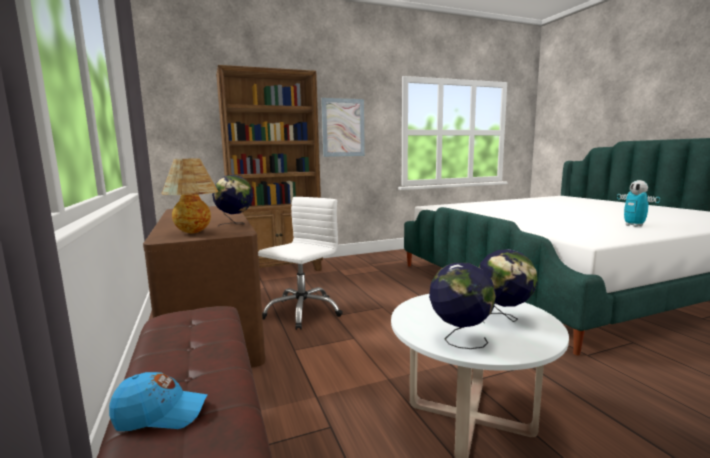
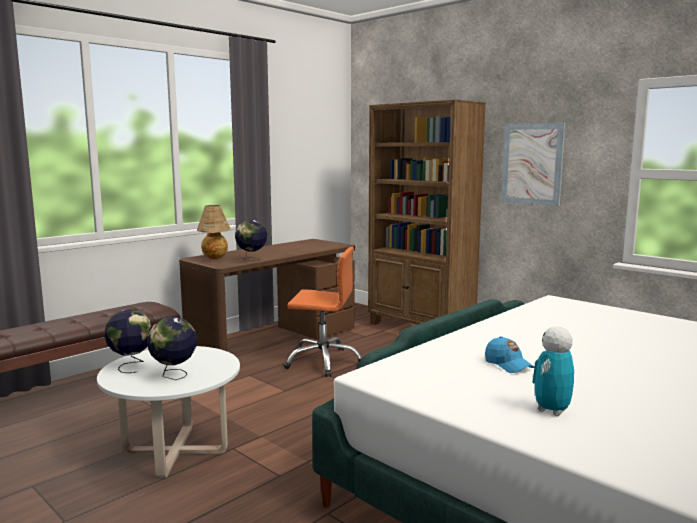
camera: 65 degrees right, 0 degrees up
blue cap [109,372,208,431] -> blue cap moved to [485,336,534,373]
white office chair [258,197,343,330] -> orange office chair [283,247,361,377]

